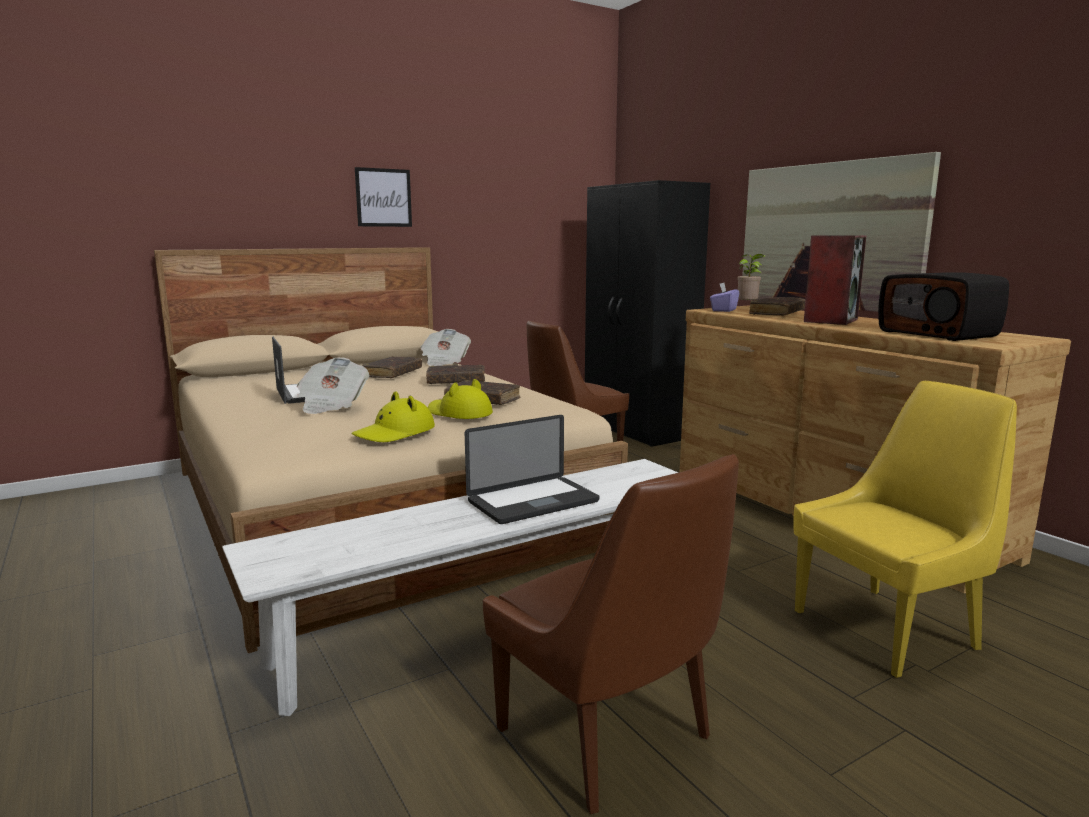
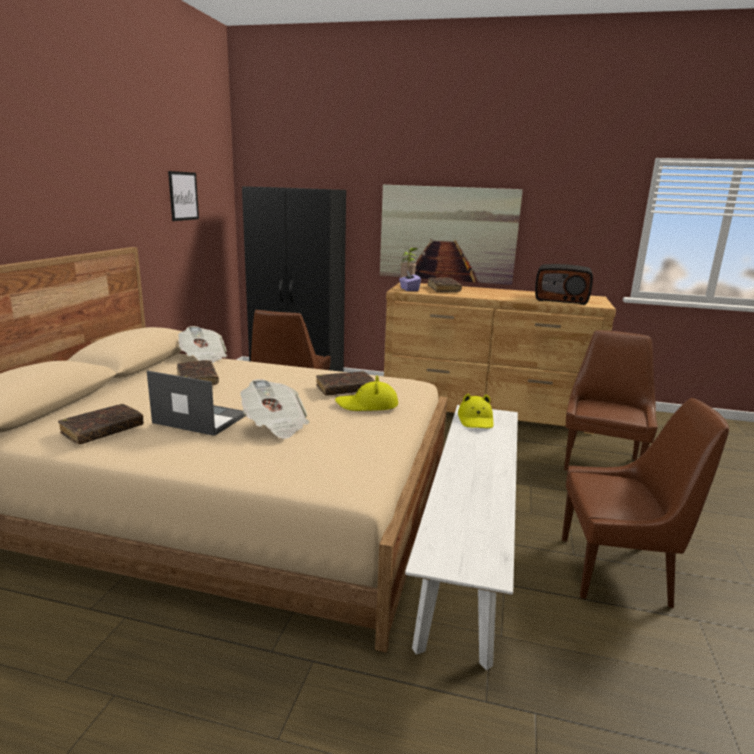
camera: 45 degrees left, 5 degrees up
yellow hat [352,391,435,442] -> yellow hat moved to [458,394,494,428]
picture [355,167,412,227] -> picture moved to [168,171,199,221]
brown book [426,365,485,384] -> brown book moved to [58,404,144,444]
laptop [465,415,599,524] -> none
yellow chair [794,381,1017,678] -> brown chair [564,330,658,471]
speaker [804,235,867,325] -> none

